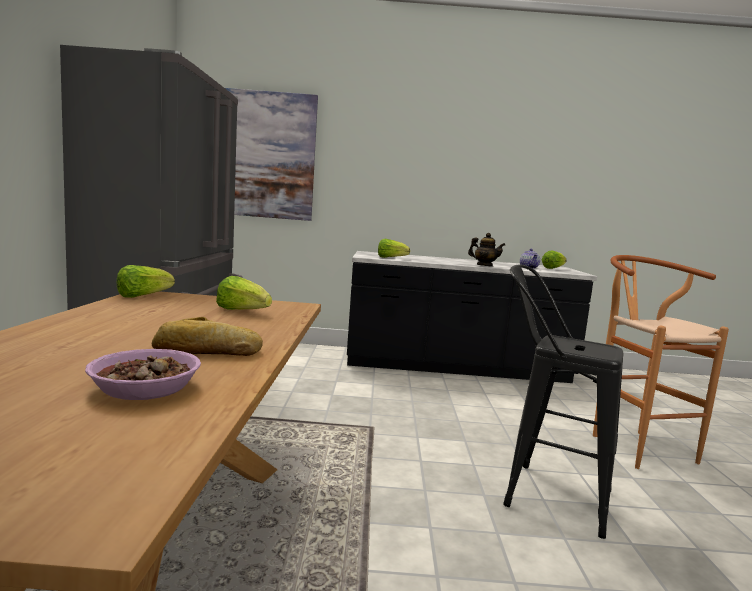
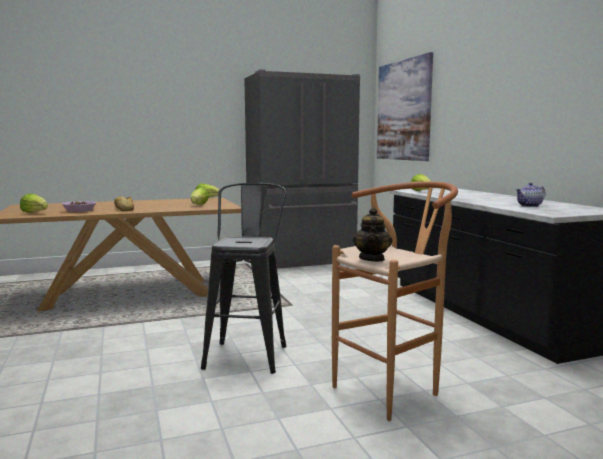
camera: 70 degrees right, 0 degrees up
teapot [468,233,505,267] -> teapot moved to [353,207,392,262]
lettuce [542,251,566,269] -> lettuce moved to [20,193,48,213]

